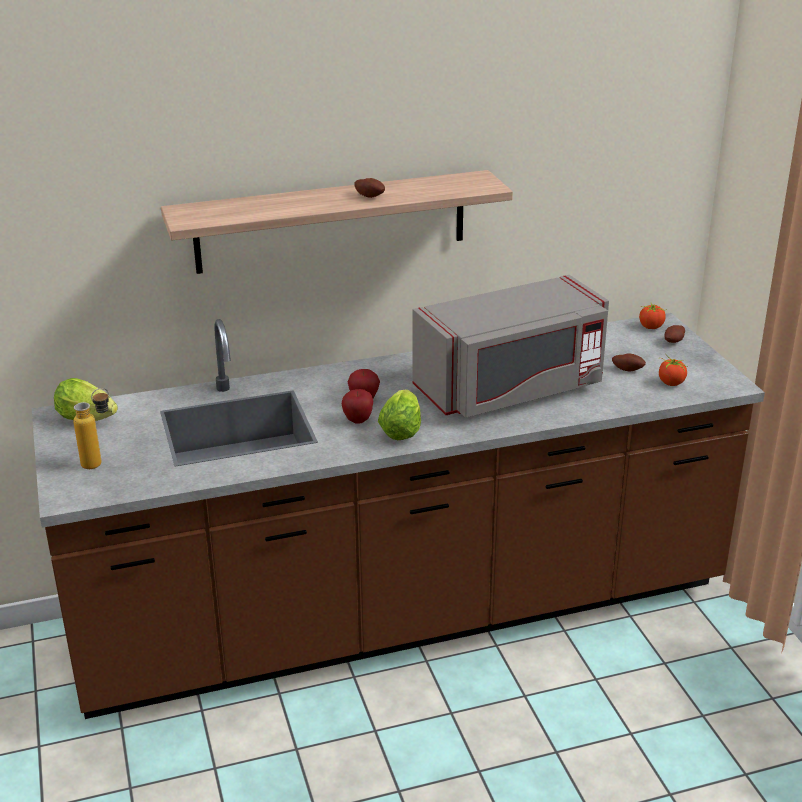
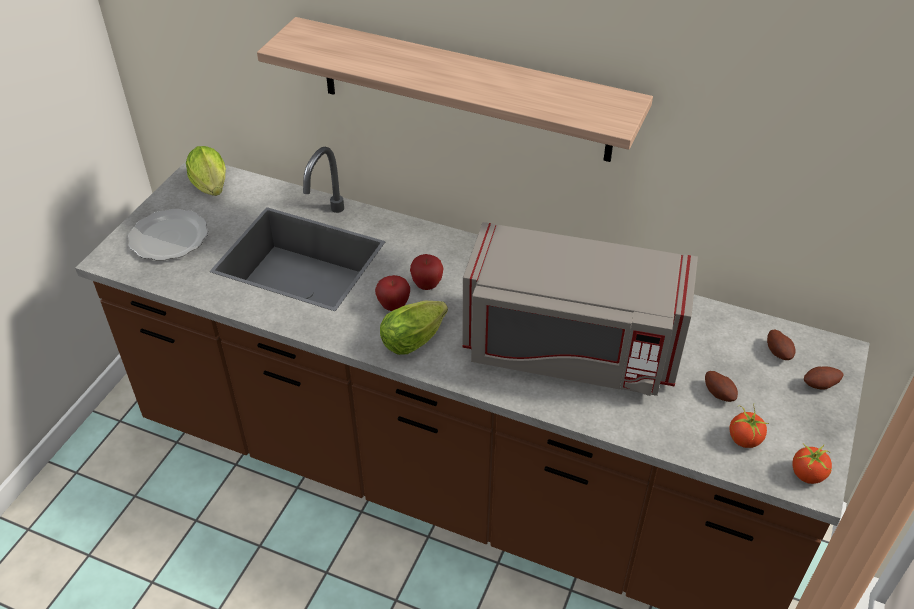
camera: 40 degrees right, 15 degrees up
bottle [74,388,109,469] -> plate [128,209,208,261]
potato [354,178,385,198] -> potato moved to [767,329,796,360]
tomato [639,304,667,329] -> tomato moved to [793,445,832,484]

